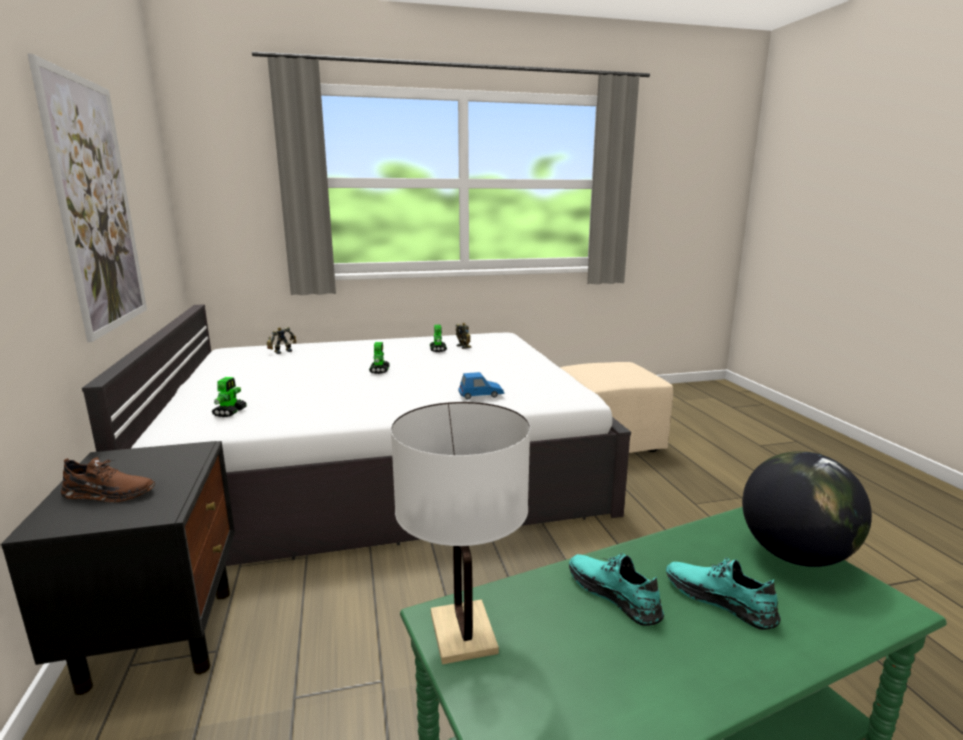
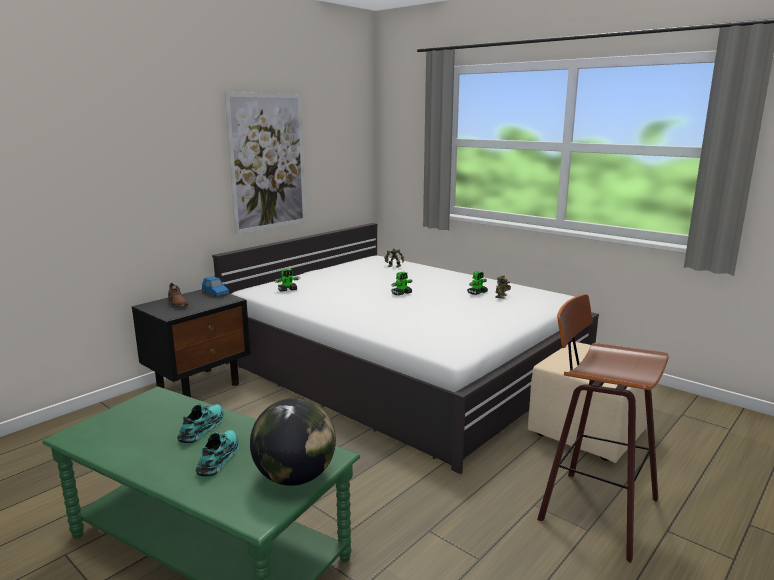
camera: 55 degrees right, 0 degrees up
white table lamp [391,402,530,664] -> none
blue toy car [458,372,504,400] -> blue toy car moved to [202,276,229,296]
none -> stool [537,294,669,563]

